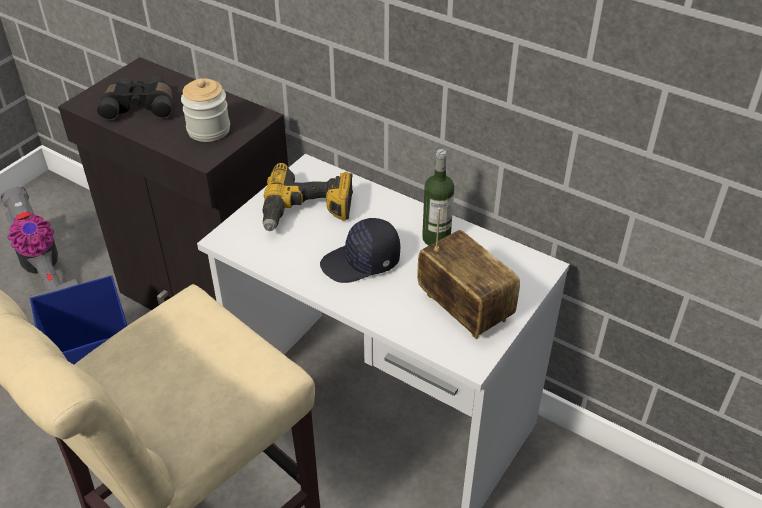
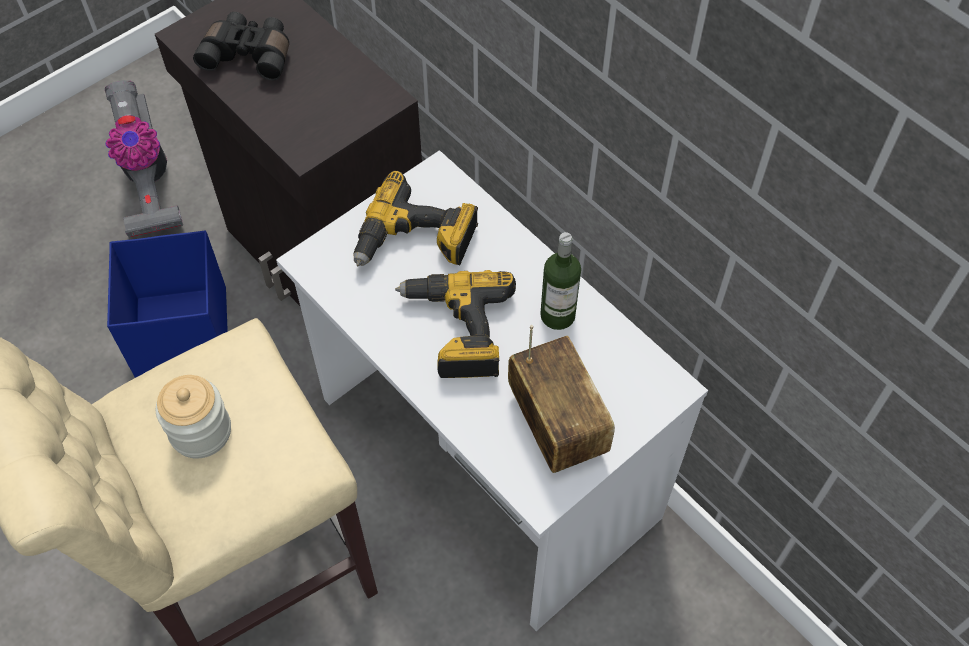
camera: 15 degrees right, 15 degrees up
jar [181,78,230,142] -> jar moved to [156,375,231,459]
black cap [320,218,400,283] -> power drill [395,270,516,378]

